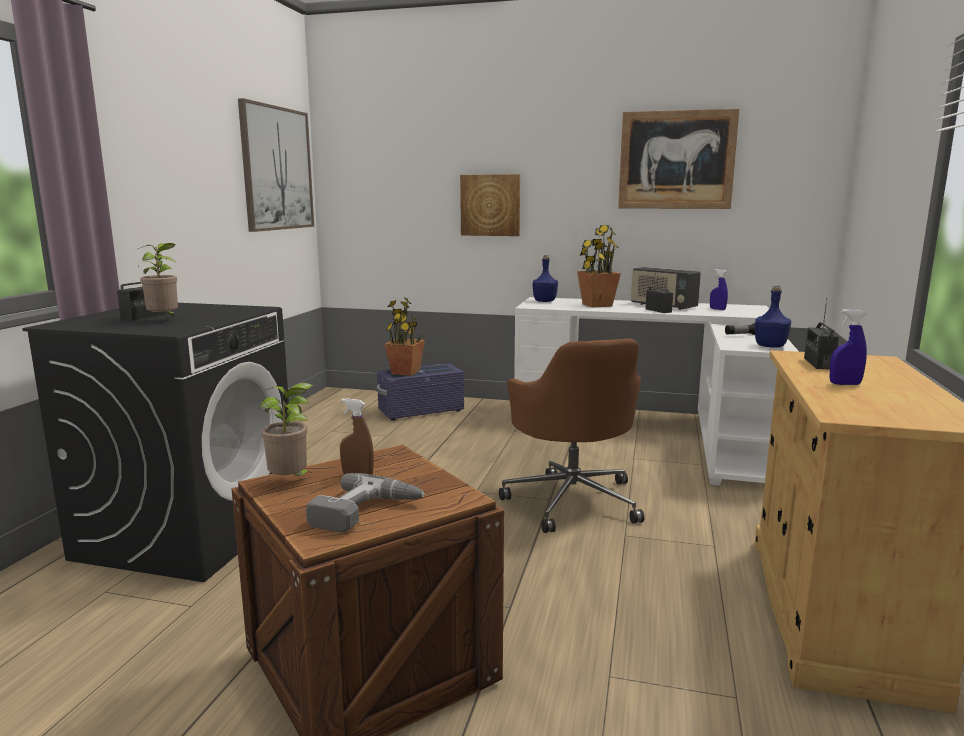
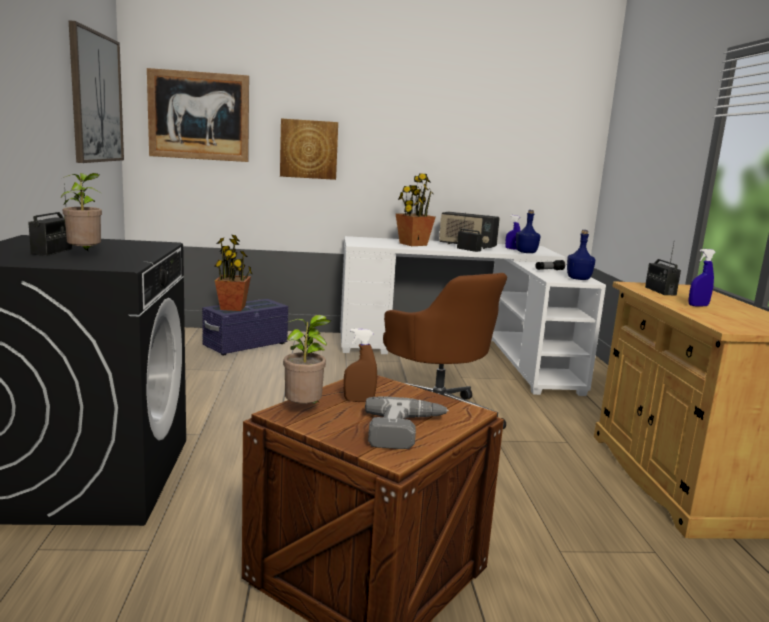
camera: 20 degrees left, 0 degrees up
blue bottle [533,255,558,302] -> blue bottle moved to [516,210,541,253]
picture [618,109,739,209] -> picture moved to [147,68,249,162]

